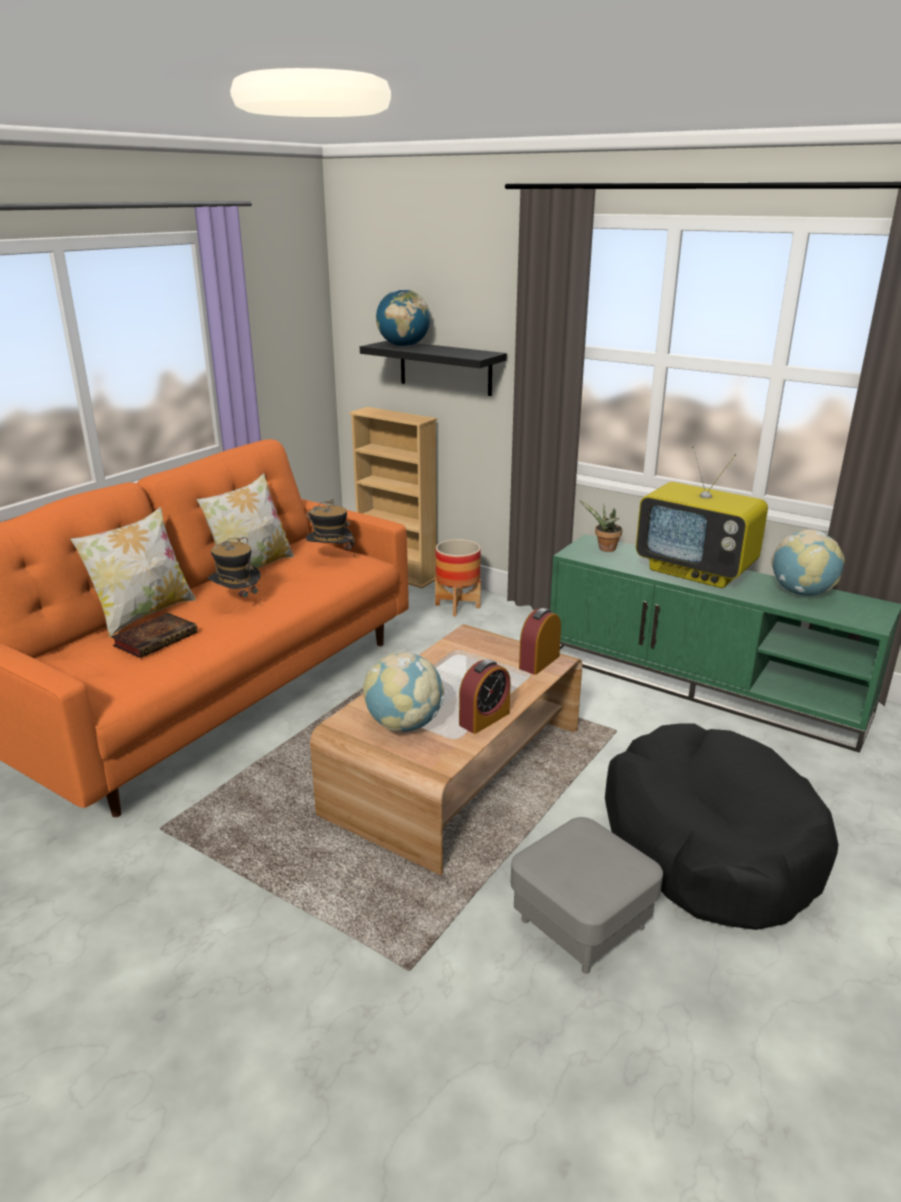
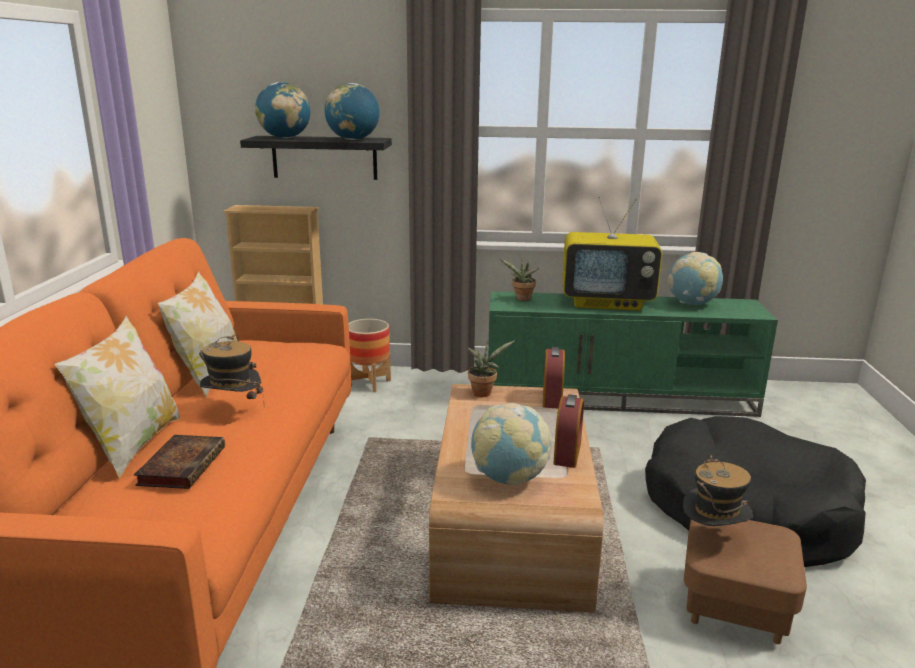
camera: 30 degrees left, 5 degrees down
hat [306,499,355,558] -> hat moved to [683,455,753,526]
grey ottoman [511,817,663,974] -> brown ottoman [684,519,807,644]
none -> globe [325,83,380,140]
none -> potted plant [467,340,515,397]

